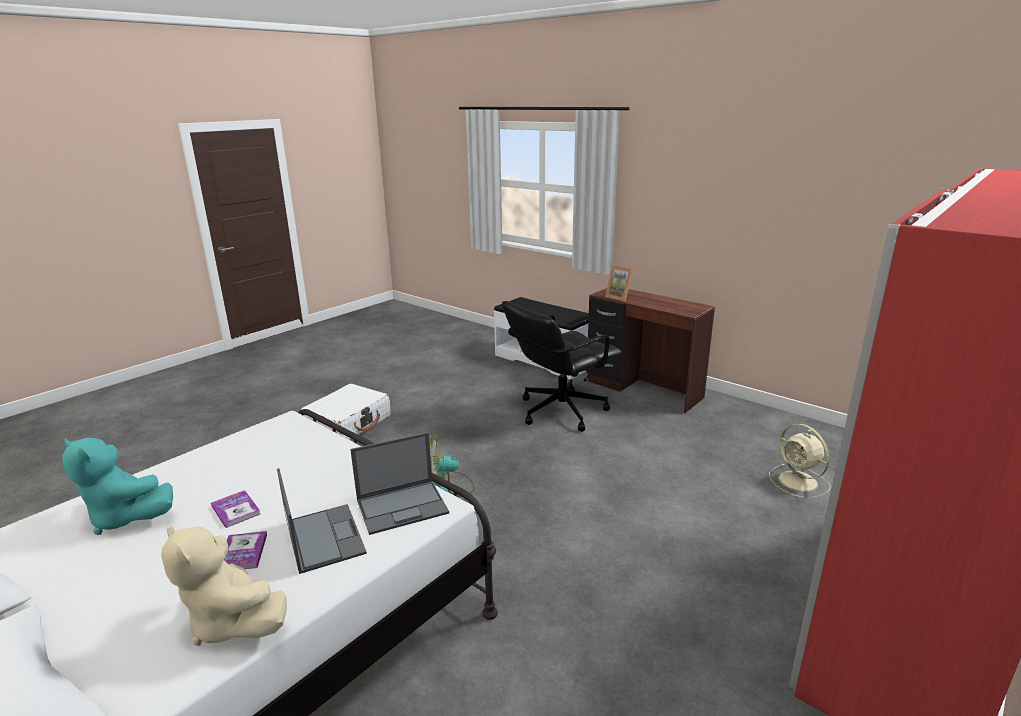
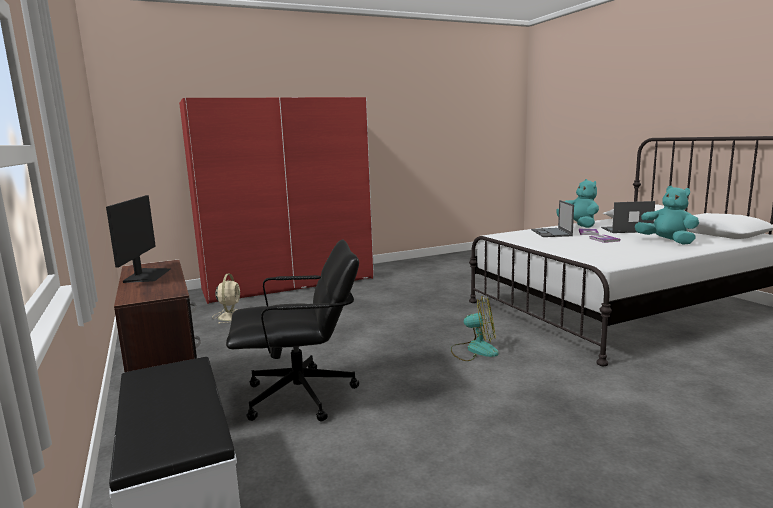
camera: 155 degrees left, 10 degrees down
beige plush toy [161,525,287,646] -> turquoise plush toy [556,179,599,228]
white suitcase [301,384,391,440] -> none
laptop [350,432,449,535] -> laptop moved to [601,201,655,233]
picture frame [605,265,633,301] -> none
none -> monitor [106,195,171,283]

